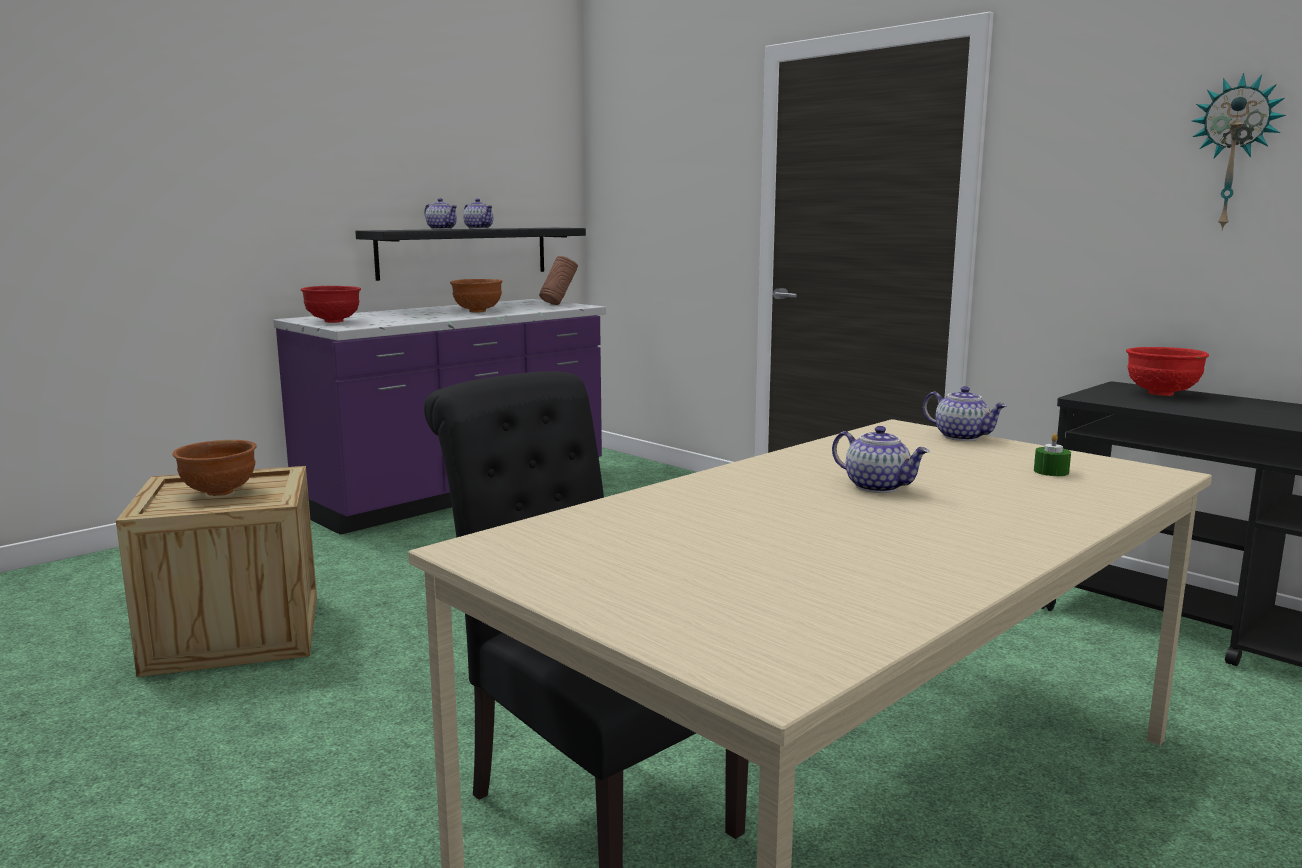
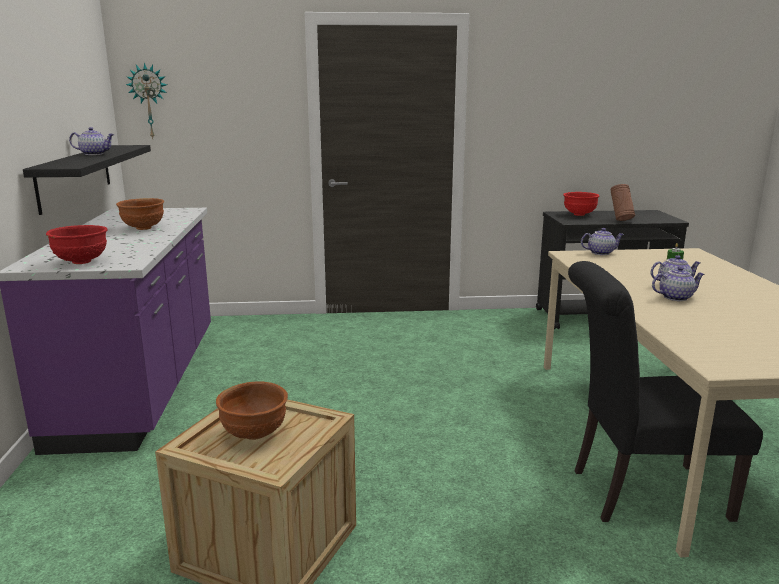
camera: 50 degrees left, 5 degrees up
teapot [425,198,457,230] -> teapot moved to [652,266,704,301]
brown vase [539,256,578,305] -> brown vase moved to [610,184,635,221]
wall clock [1192,73,1286,231] -> wall clock moved to [126,63,167,139]

